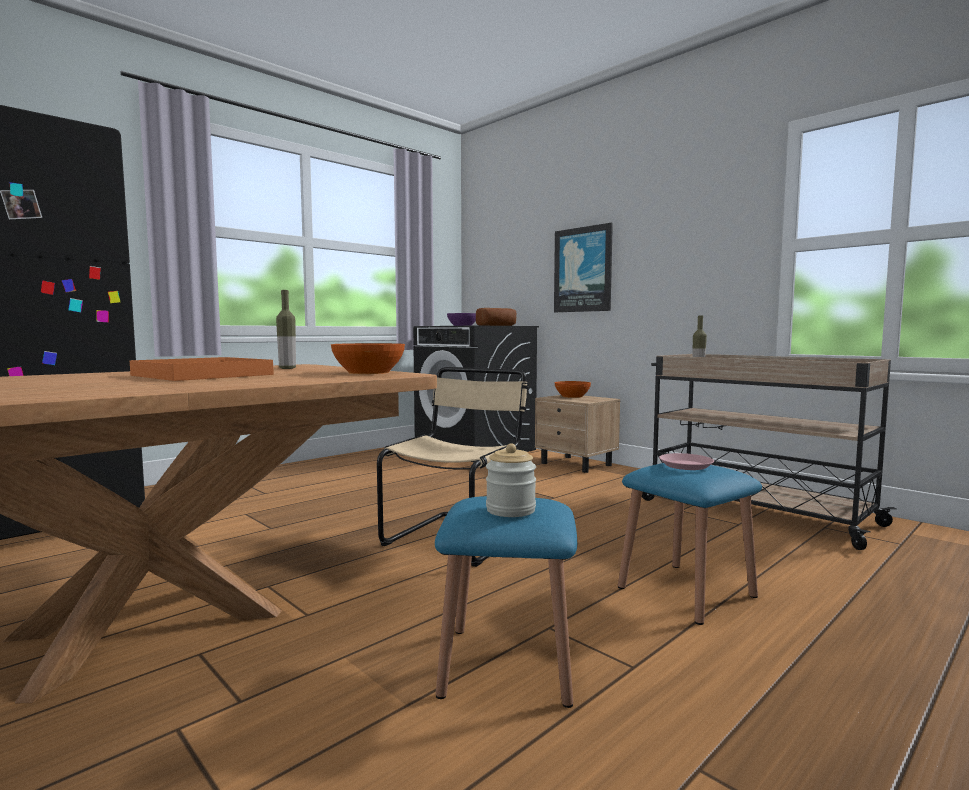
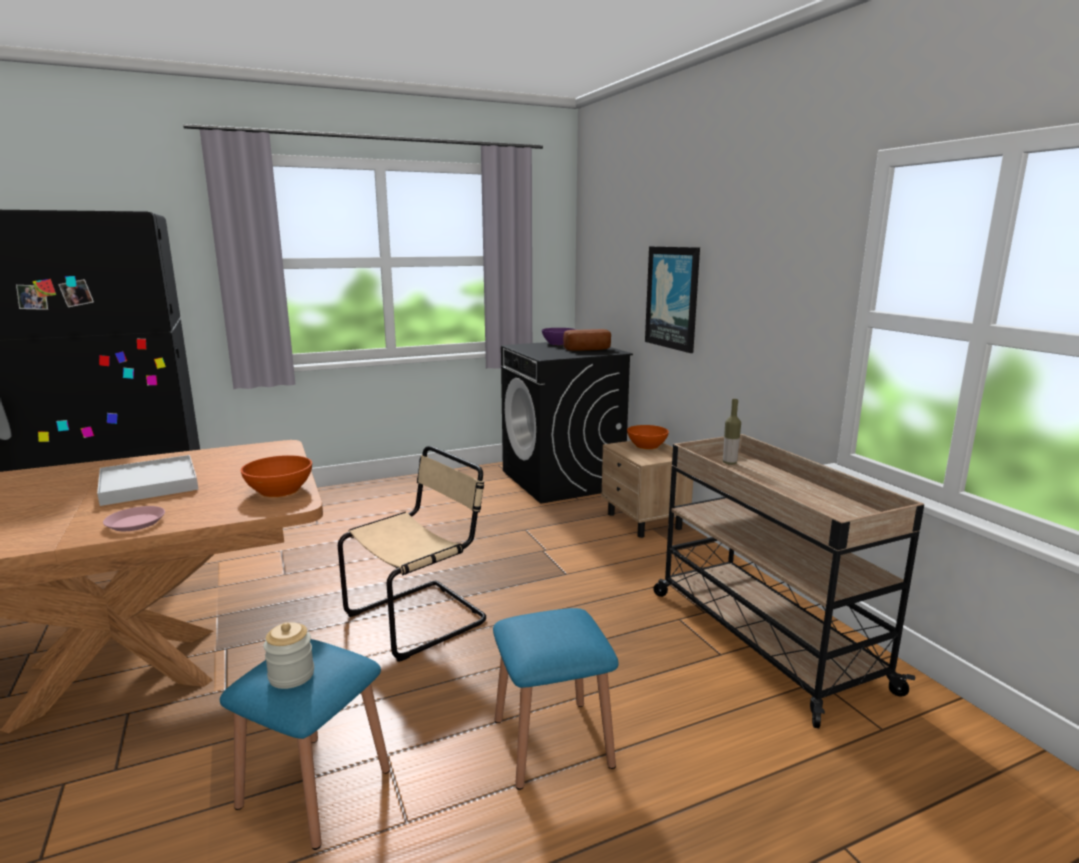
camera: 20 degrees right, 10 degrees up
orange tray [130,357,274,381] -> white tray [97,455,198,506]
bottle [276,290,296,369] -> none
pink plate [659,453,714,470] -> pink plate moved to [103,506,165,531]

